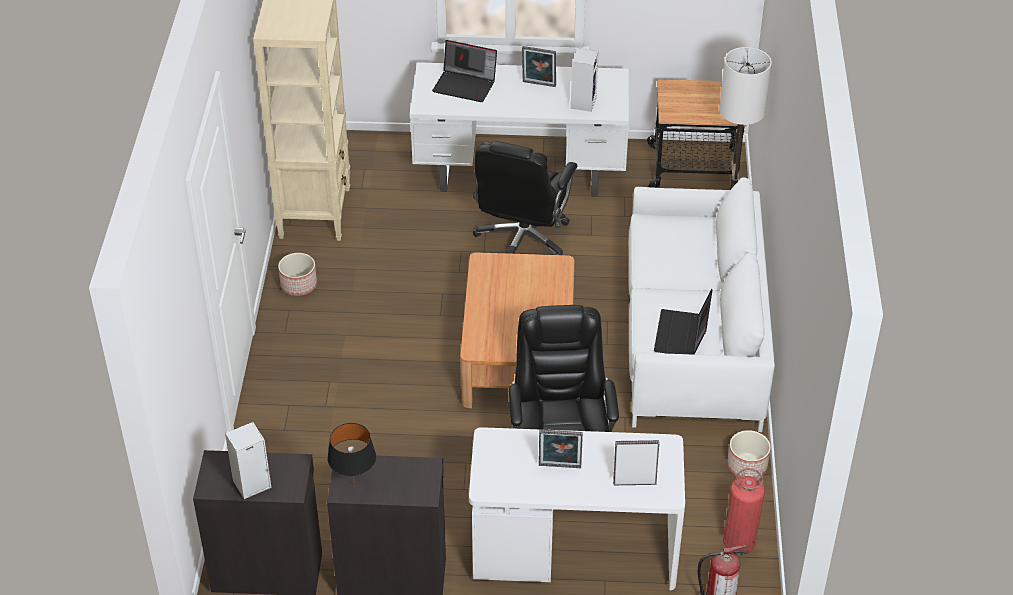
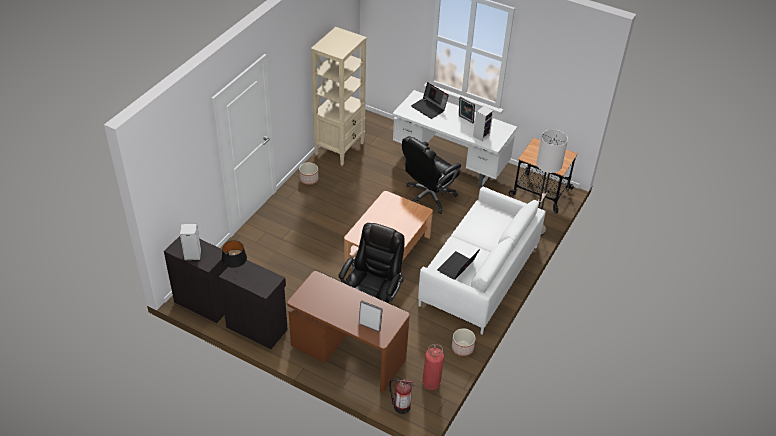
camera: 25 degrees right, 0 degrees up
white desk [469,427,685,590] -> brown desk [287,271,410,392]
picture frame [539,429,583,468] -> none

